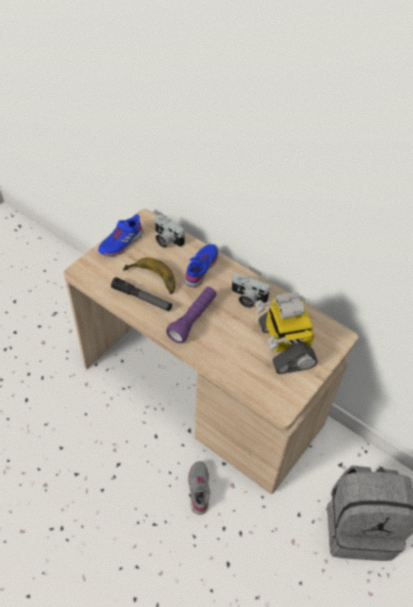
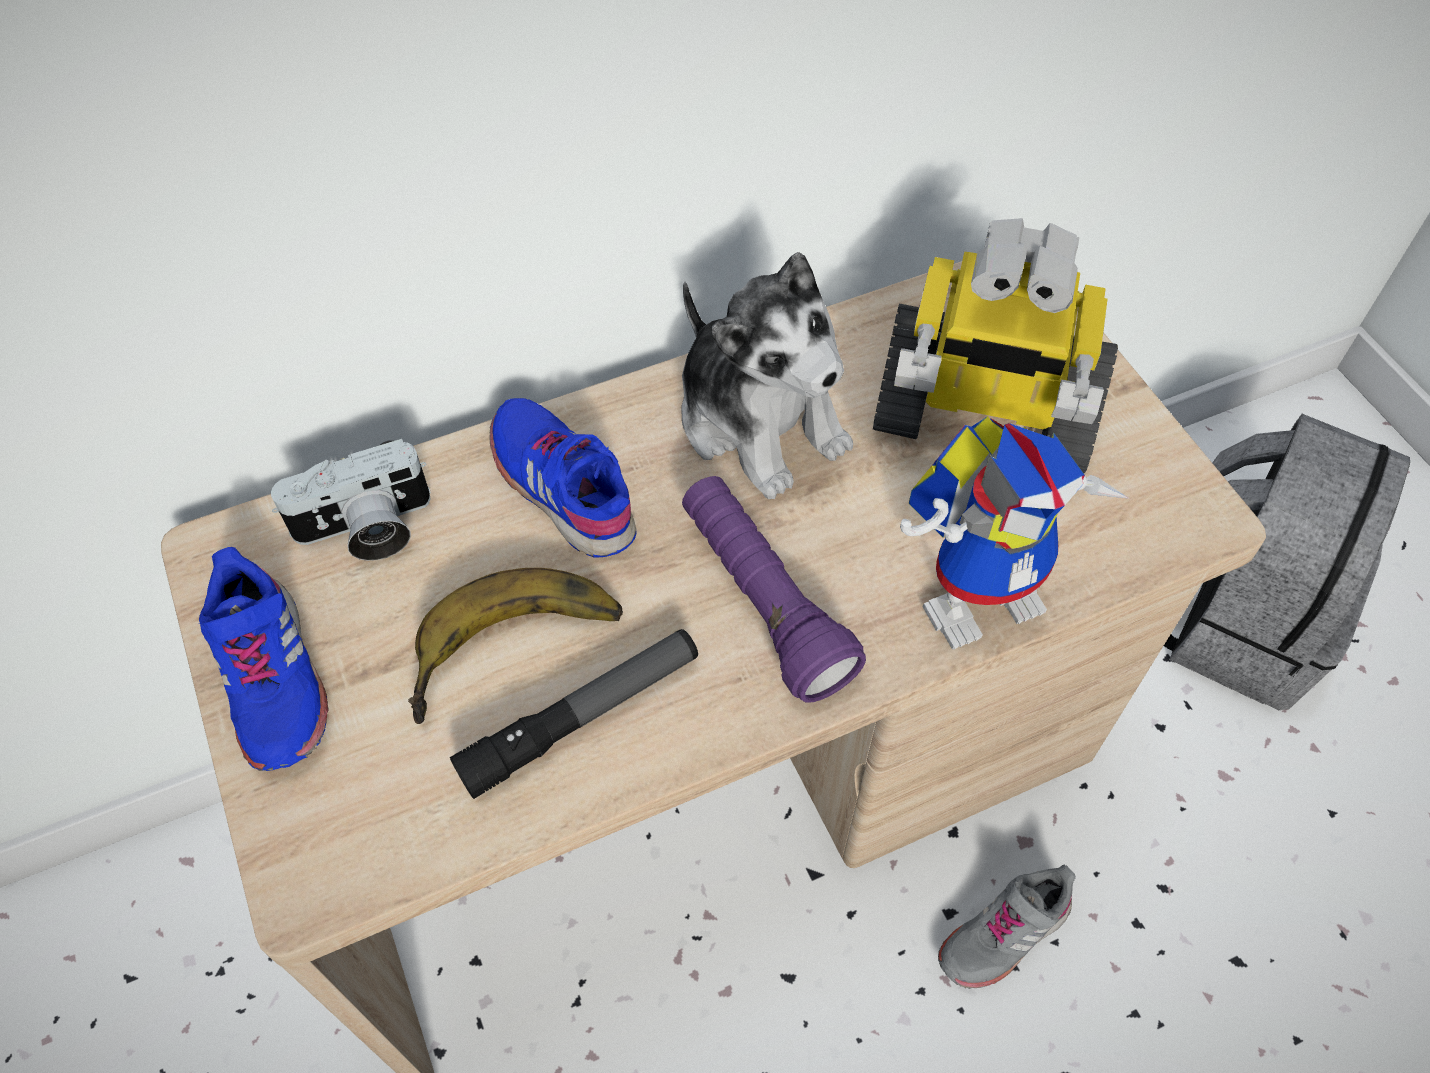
camera: 60 degrees left, 5 degrees up
grey shoe [188,461,210,515] -> grey shoe turned 60 degrees counterclockwise [938,865,1076,989]
camera [231,274,270,308] -> plush toy [681,252,853,499]
none -> toy robot [900,416,1130,650]

